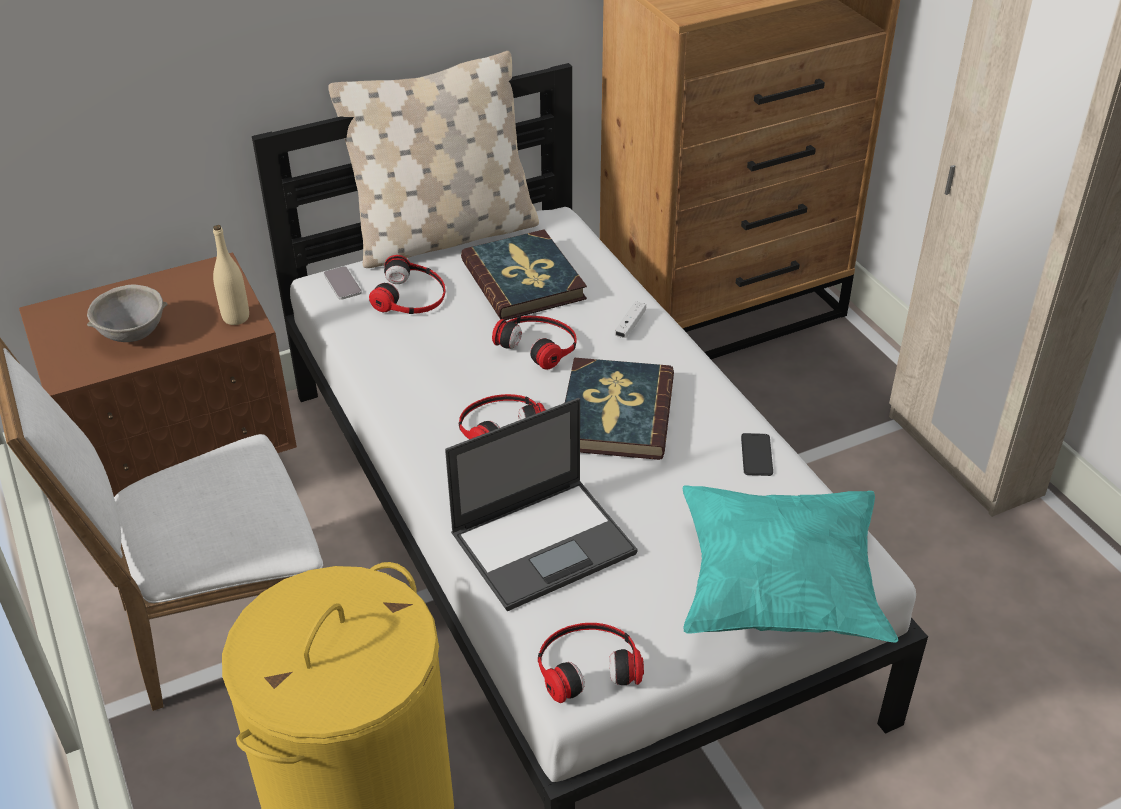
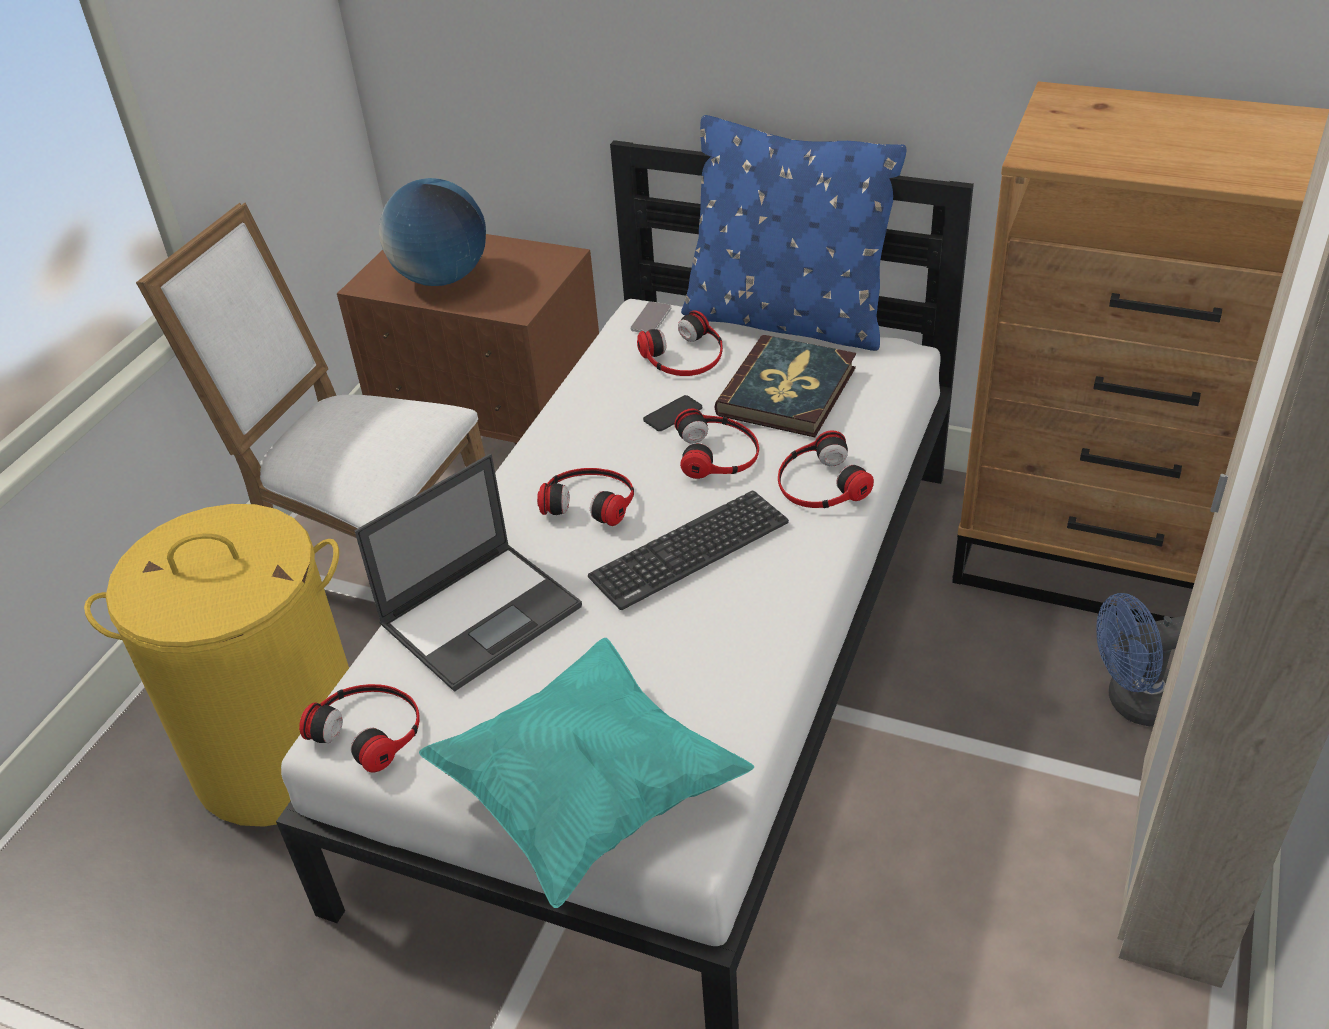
camera: 50 degrees right, 0 degrees up
grey bowl [87,284,167,342] -> globe [379,178,486,286]
beige bottle [213,225,249,325] -> none
beige pillow [328,51,539,268] -> blue pillow [681,115,907,351]
laptop [445,398,638,611] -> laptop turned 60 degrees counterclockwise [354,454,582,692]
book [565,357,674,460] -> keyboard [588,490,789,610]
white game controller [615,301,646,338] -> headphones [778,431,874,508]
phone [741,433,773,476] -> phone moved to [643,395,702,431]
none -> blue fan [1097,593,1185,726]

